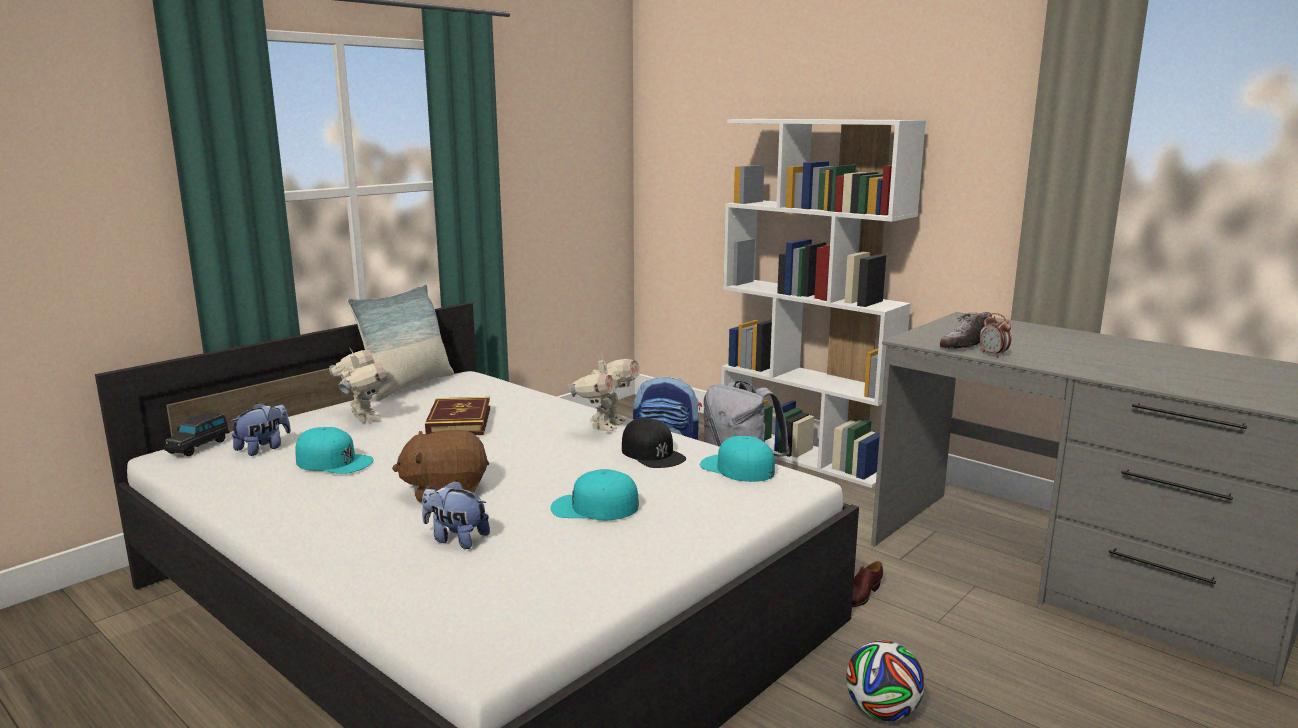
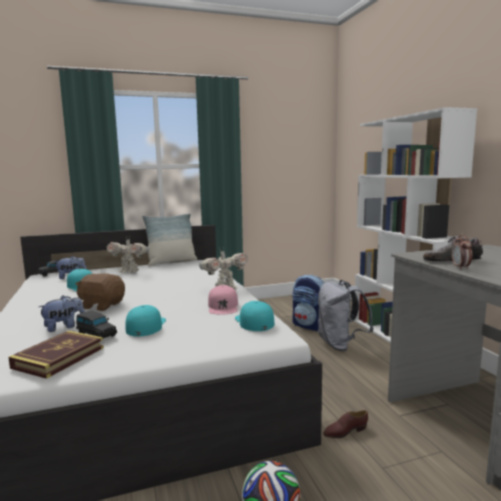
camera: 30 degrees right, 5 degrees down
toy robot [329,349,387,422] -> toy robot turned 105 degrees clockwise [107,236,149,273]
plush toy [422,480,490,549] -> plush toy turned 90 degrees clockwise [38,295,85,332]
book [425,397,490,435] -> book moved to [8,331,104,379]
turquoise cap [550,469,639,520] -> turquoise cap turned 60 degrees clockwise [125,305,166,337]
black cap [622,418,686,468] -> pink cap [208,285,238,315]
none -> black toy car [76,310,117,338]

